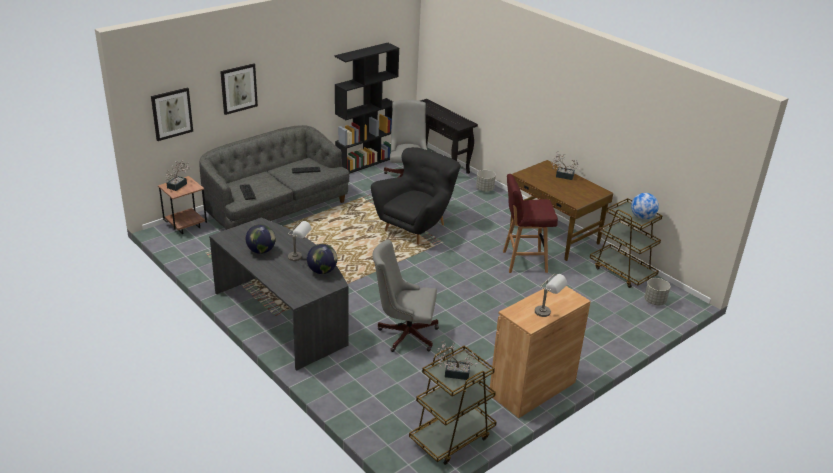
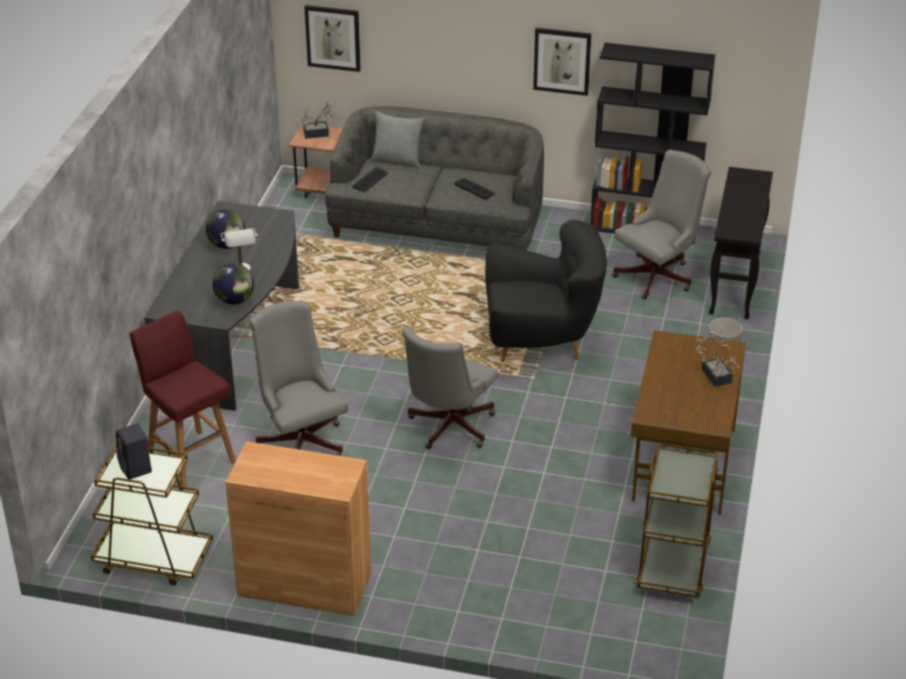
camera: 55 degrees right, 5 degrees up
picture [220,63,258,115] -> picture moved to [533,28,591,96]
potted plant [436,340,478,380] -> black speaker [116,423,152,479]
red stool [503,174,558,273] -> red stool moved to [129,311,236,490]
grey table lamp [535,274,567,317] -> none
globe [631,193,659,220] -> none
grey planter [644,278,670,305] -> none
none -> grey pillow [371,111,425,168]
none -> grey office chair [402,326,498,449]

